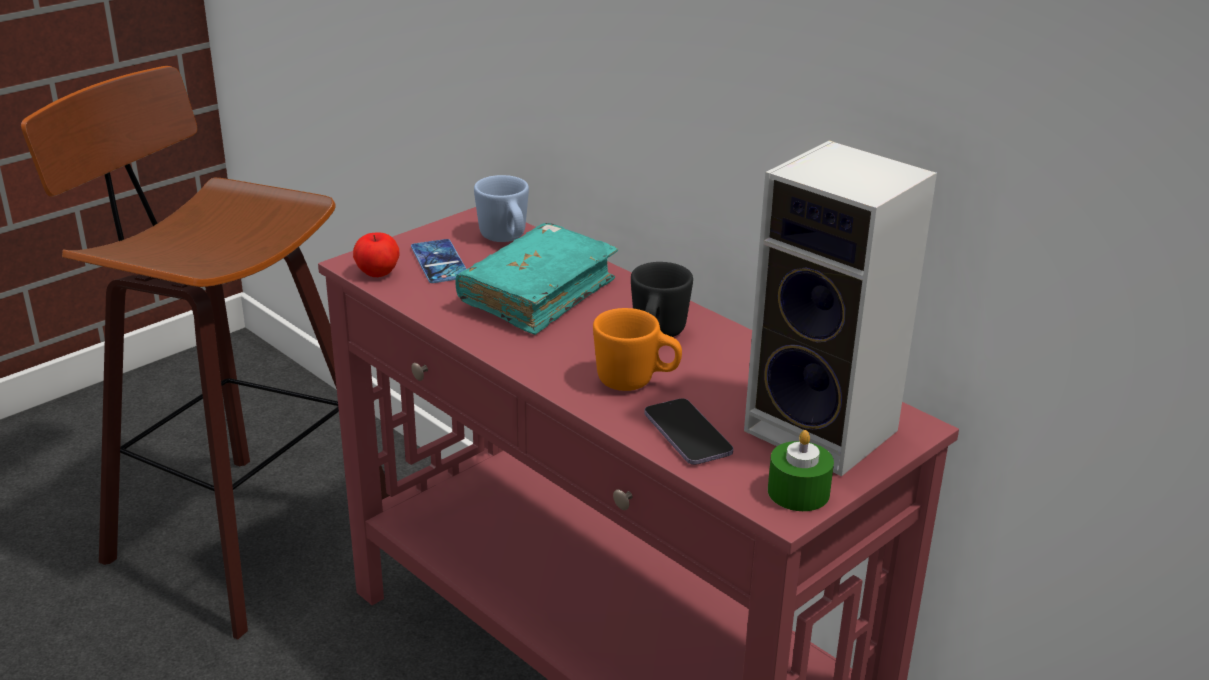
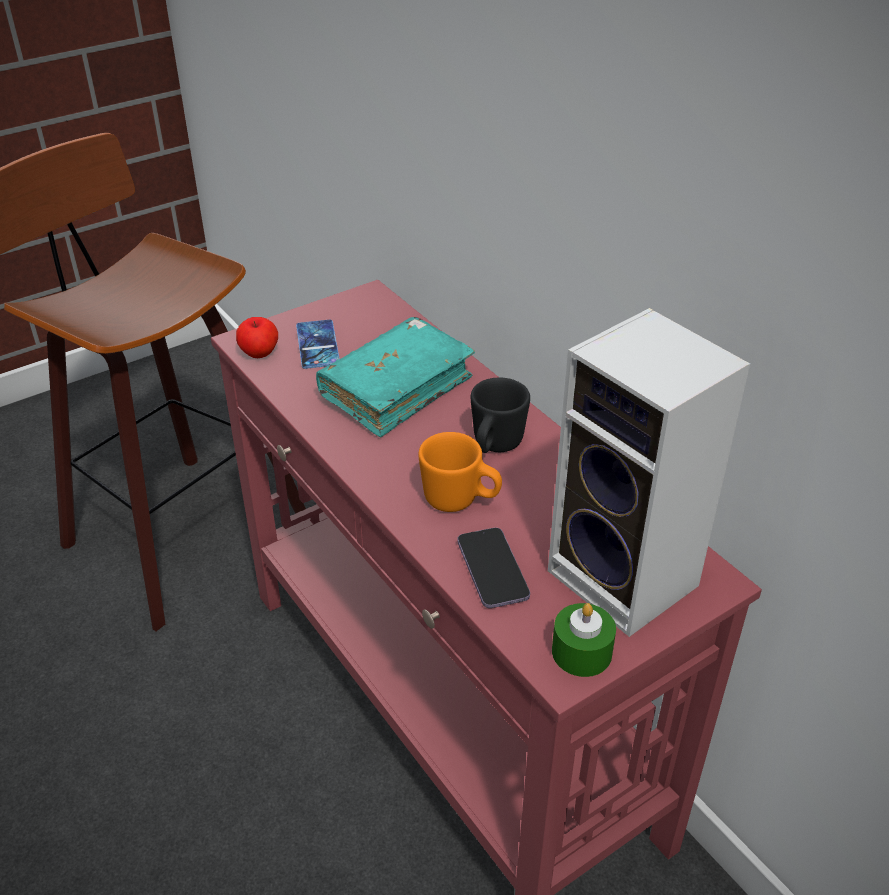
camera: 10 degrees right, 10 degrees up
blue mug [474,175,529,242] -> none

